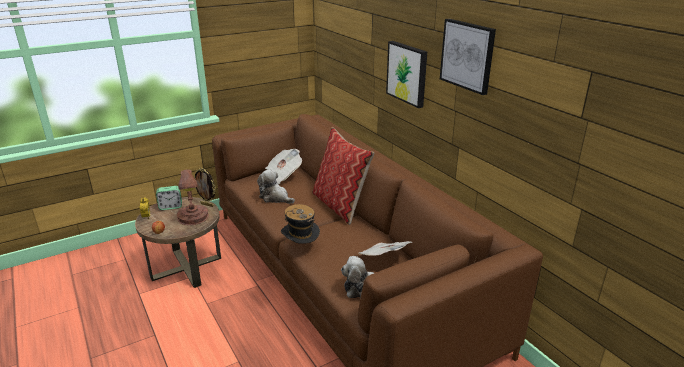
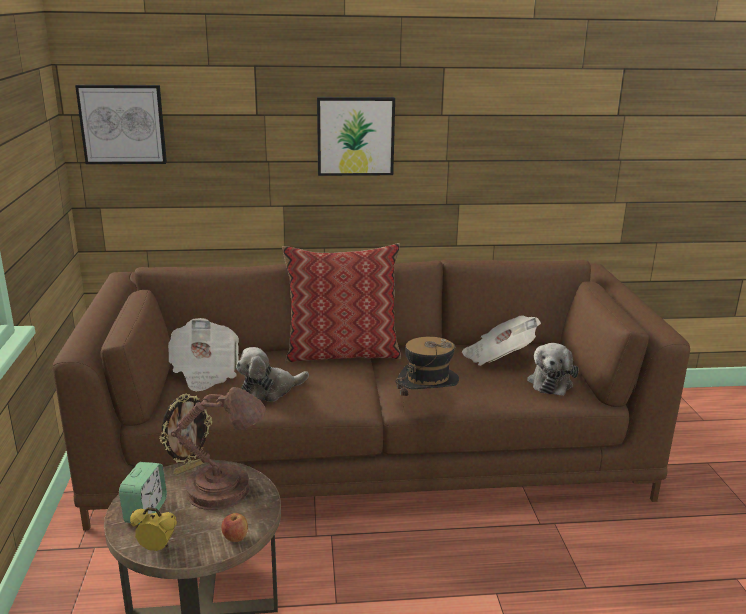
camera: 65 degrees left, 5 degrees down
picture [440,19,496,95] -> picture moved to [75,85,167,164]

